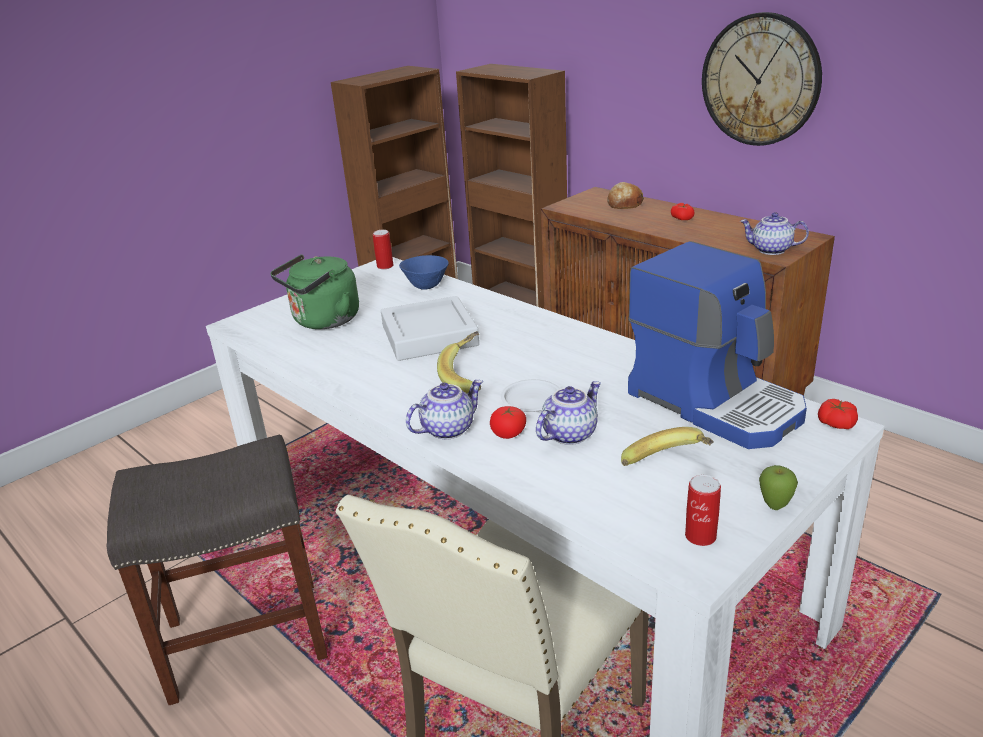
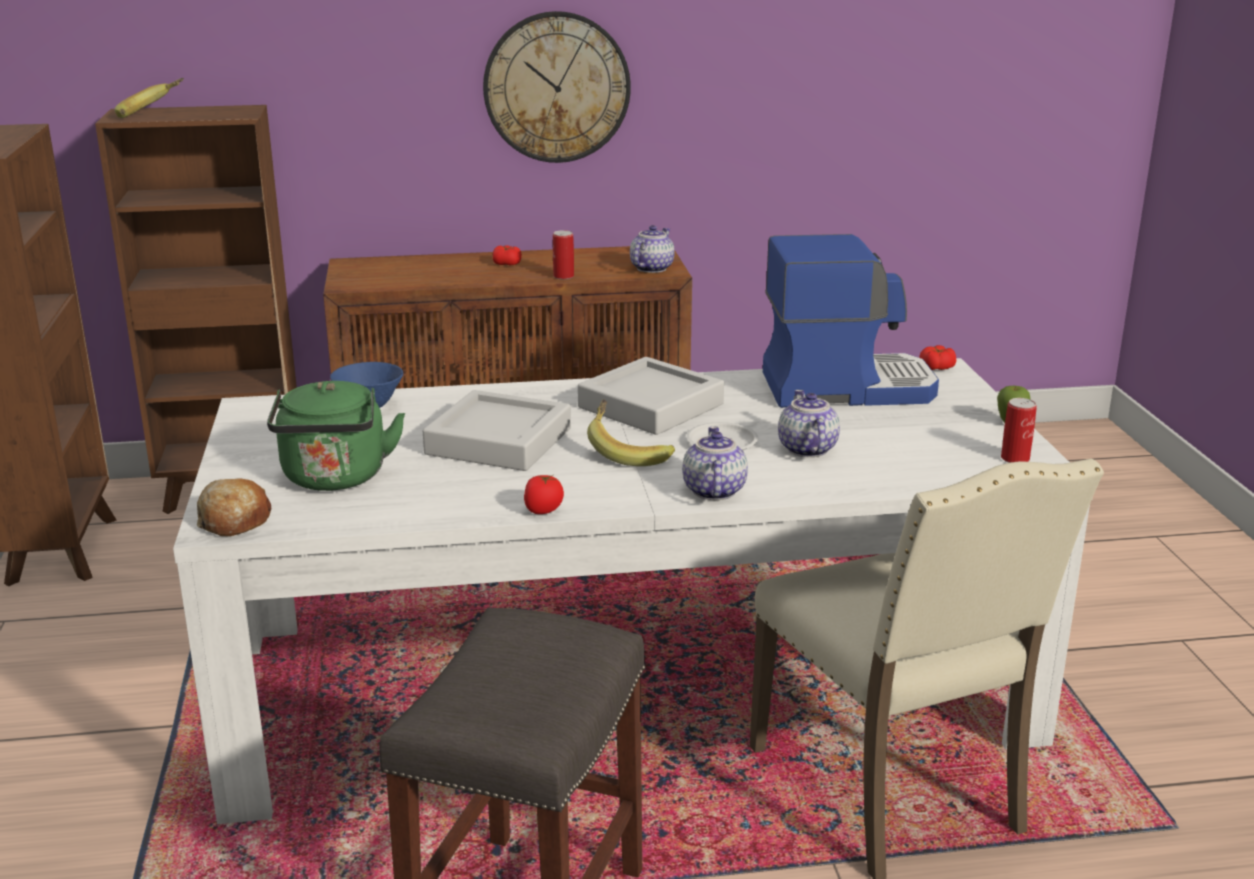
camera: 55 degrees left, 5 degrees down
can [373,230,393,269] -> can moved to [553,230,574,279]
tomato [490,406,526,439] -> tomato moved to [524,475,564,514]
bread [607,182,644,209] -> bread moved to [197,478,271,536]
banana [621,427,714,466] -> banana moved to [114,78,184,118]
teapot [740,212,809,255] -> teapot turned 150 degrees clockwise [630,225,675,273]
none -> grey tray [578,357,724,435]

